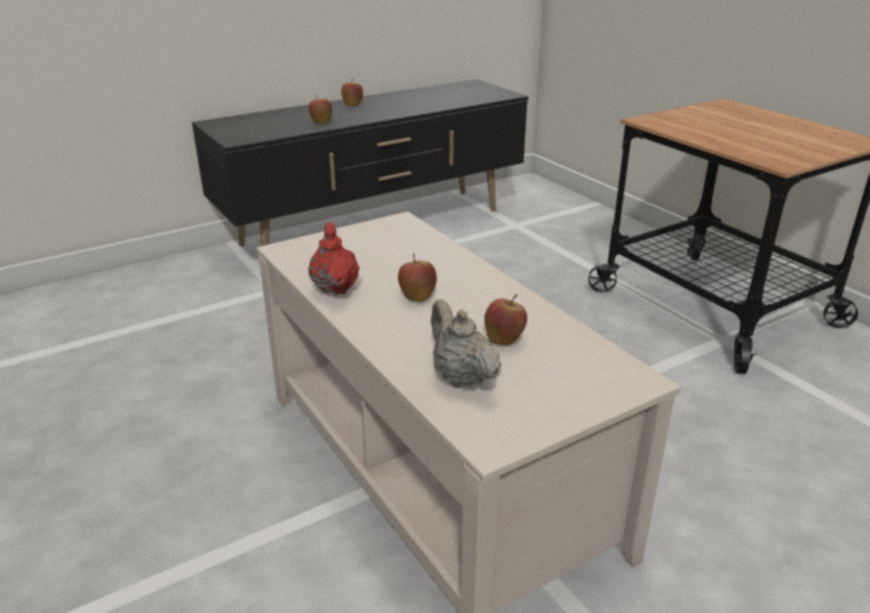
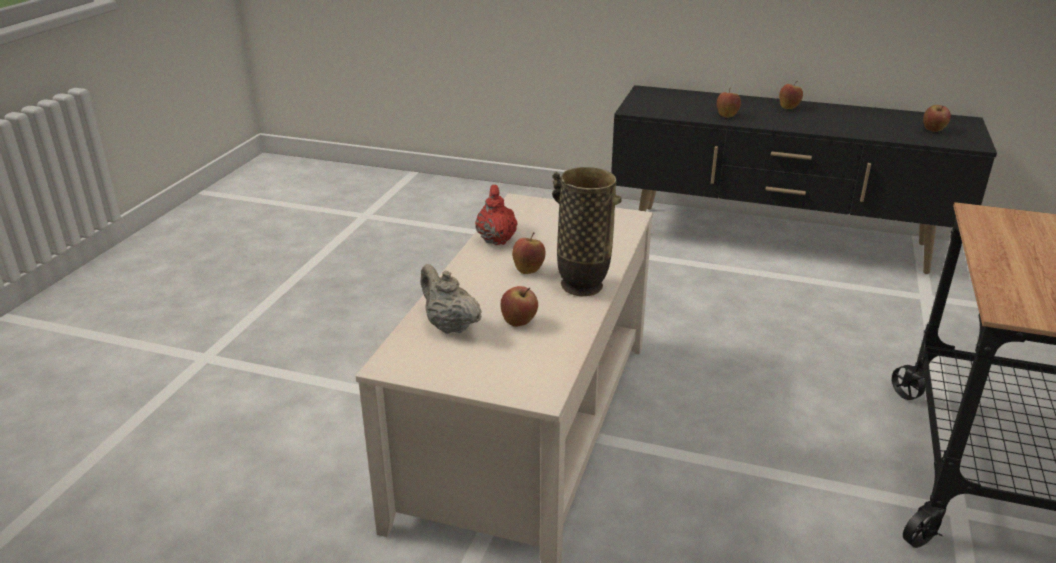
camera: 50 degrees right, 0 degrees up
red teapot [308,222,359,295] -> red teapot turned 45 degrees counterclockwise [475,185,518,245]
beige teapot [431,299,502,388] -> beige teapot turned 60 degrees counterclockwise [421,264,482,334]
none -> vase [552,167,621,297]
none -> apple [923,105,951,132]

